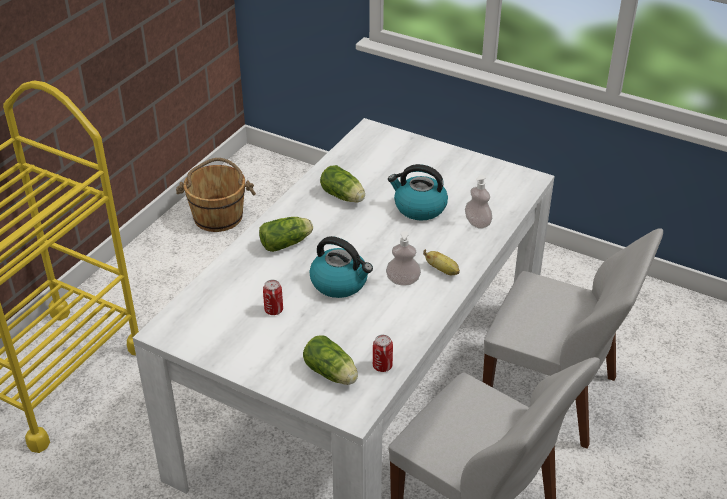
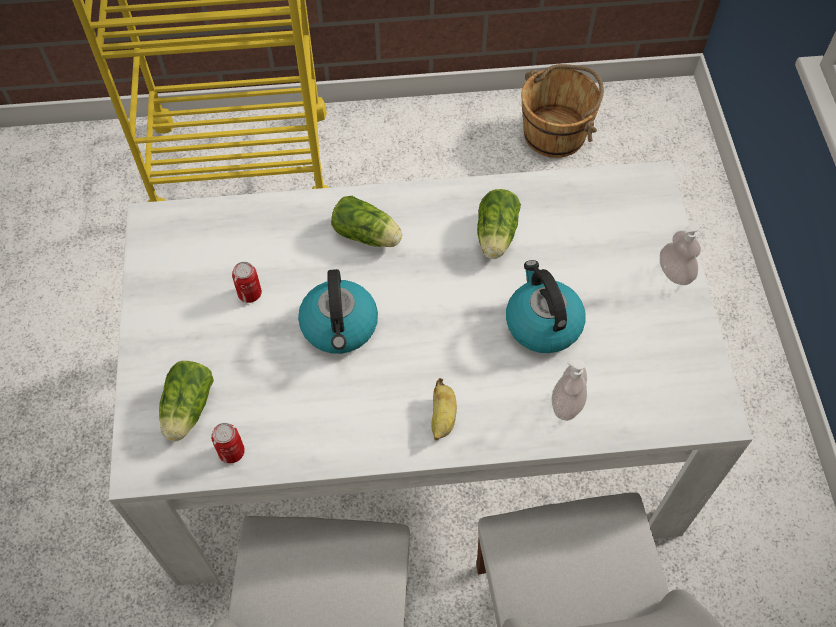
camera: 55 degrees right, 20 degrees up
soap dispenser [386,231,421,286] -> soap dispenser moved to [660,223,701,285]

